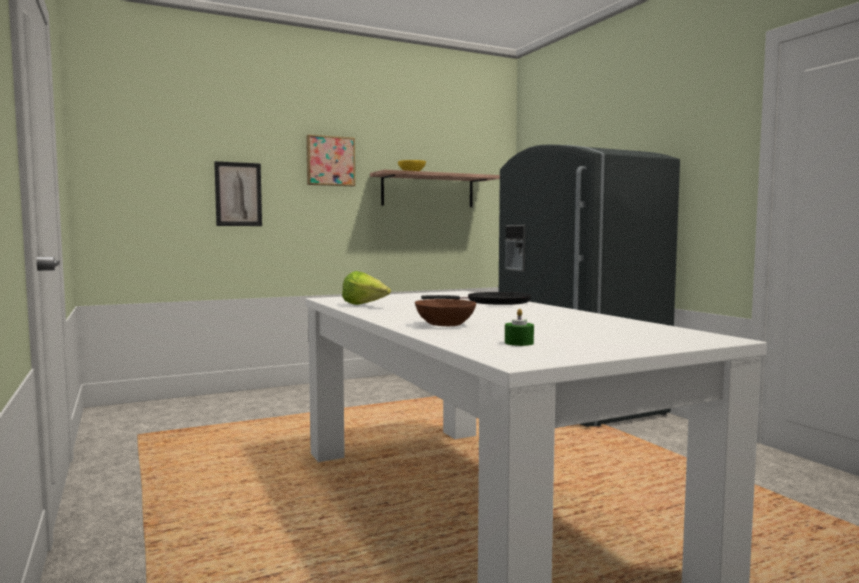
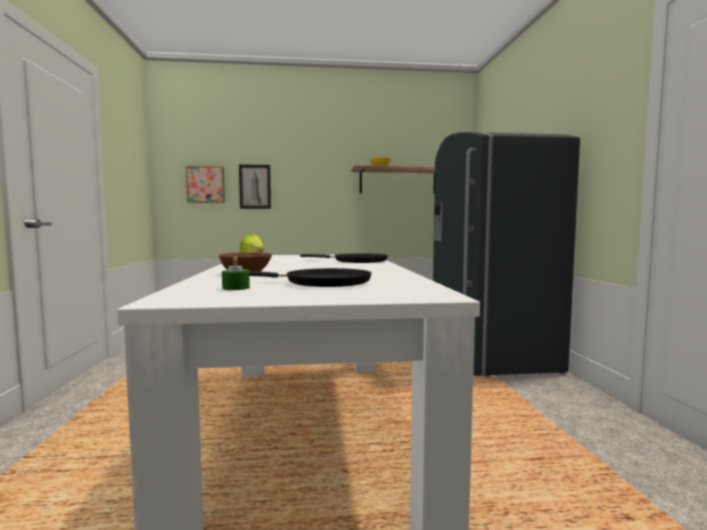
camera: 20 degrees right, 0 degrees up
picture [306,134,355,186] -> picture moved to [186,166,225,203]
none -> black frying pan [249,268,372,287]

